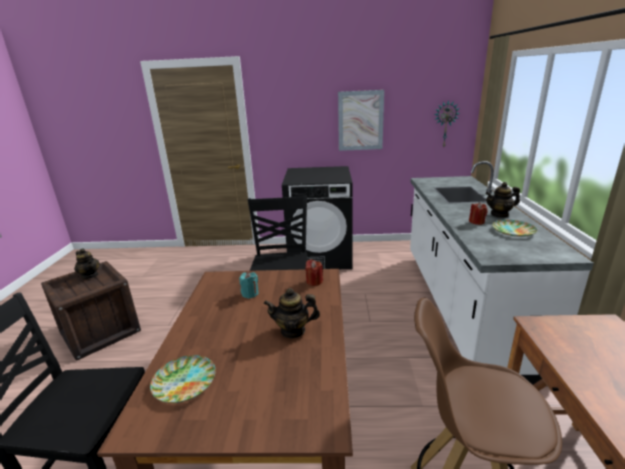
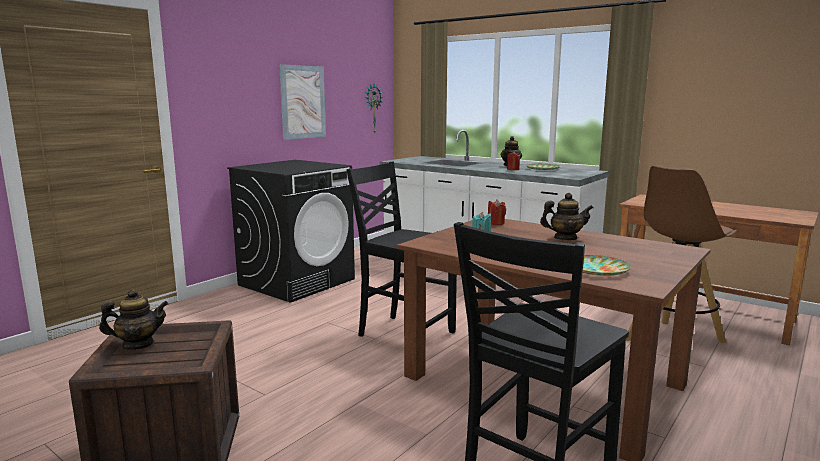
camera: 55 degrees left, 10 degrees down
teapot [264,288,320,339] -> teapot turned 120 degrees counterclockwise [540,193,593,240]

